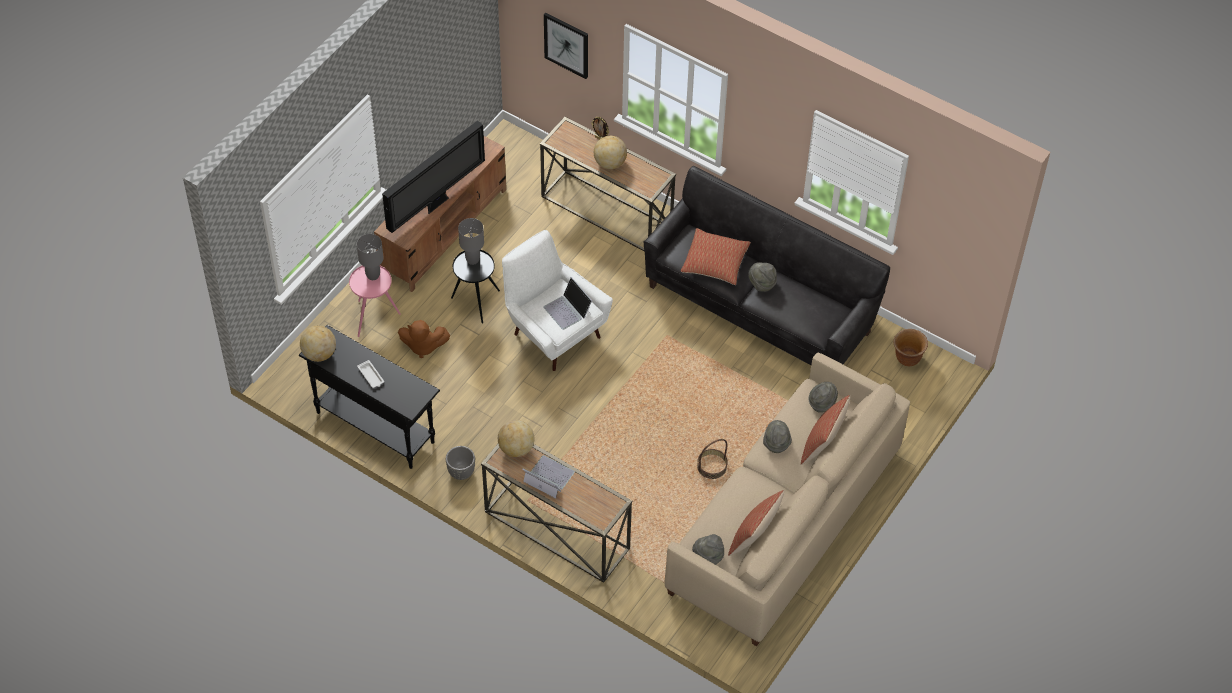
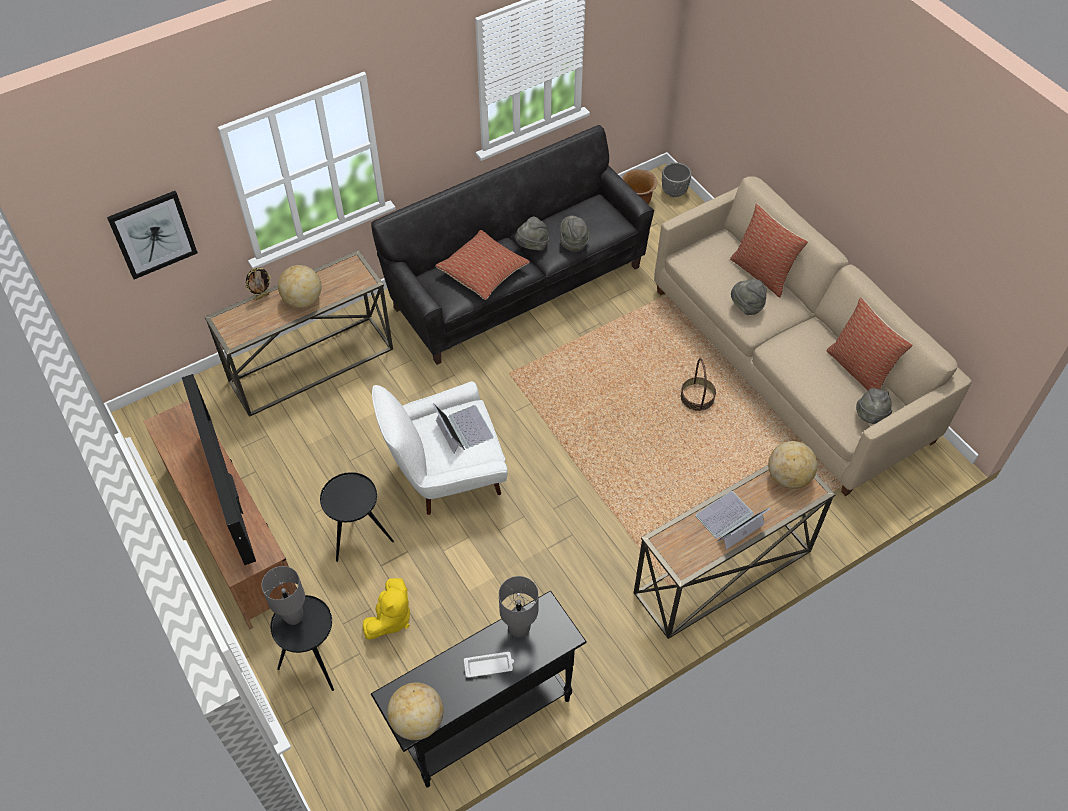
camera: 65 degrees left, 0 degrees up
pink side table [349,266,401,337] -> black side table [270,595,334,691]
brown plush toy [398,320,450,358] -> yellow plush toy [363,578,410,640]
grey planter [446,446,475,480] -> grey planter moved to [662,163,692,197]
grey table lamp [458,218,484,265] -> grey table lamp moved to [499,576,539,638]
globe [498,420,535,457] -> globe moved to [768,441,818,489]
laptop [543,277,592,330] -> laptop turned 105 degrees counterclockwise [433,404,494,453]
grey hat [808,382,838,413] -> grey hat moved to [560,216,590,252]

